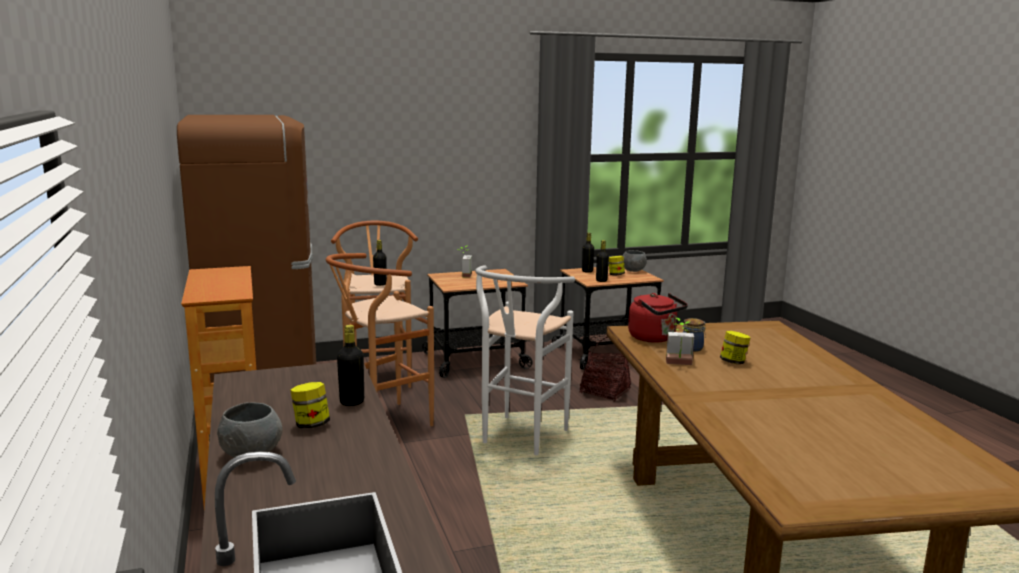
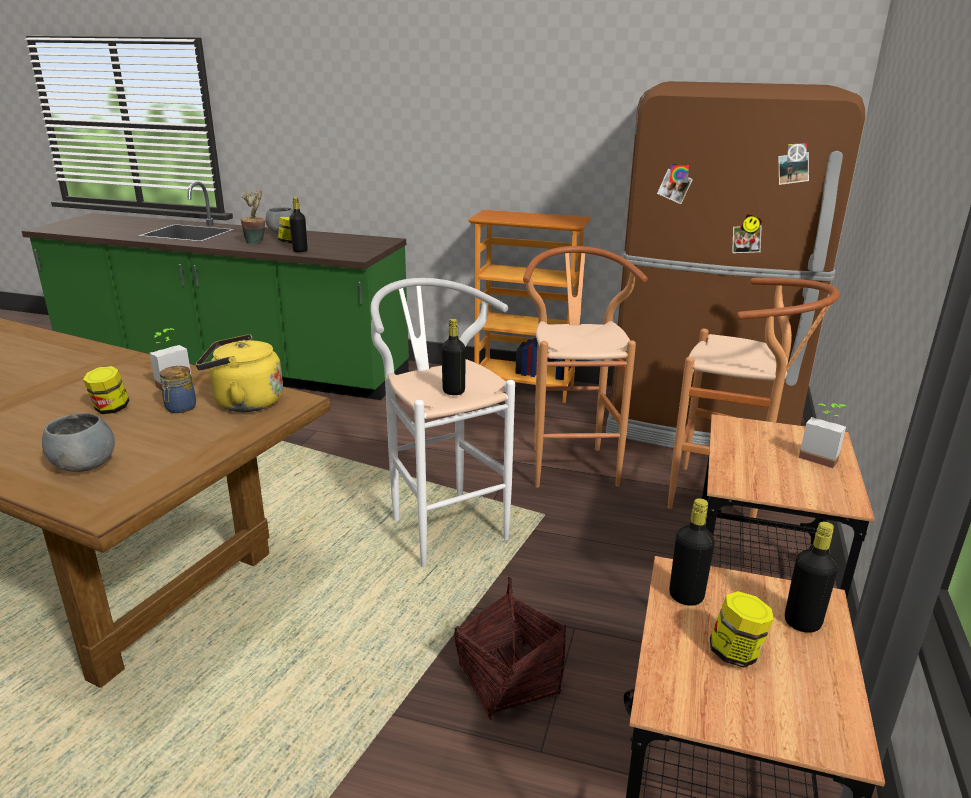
camera: 125 degrees right, 10 degrees up
black bottle [373,240,387,286] -> black bottle moved to [441,319,466,395]
grey bowl [623,250,647,272] -> grey bowl moved to [42,413,115,472]
red kettle [628,293,688,343] -> yellow kettle [196,334,283,412]
none -> potted plant [240,190,265,244]

